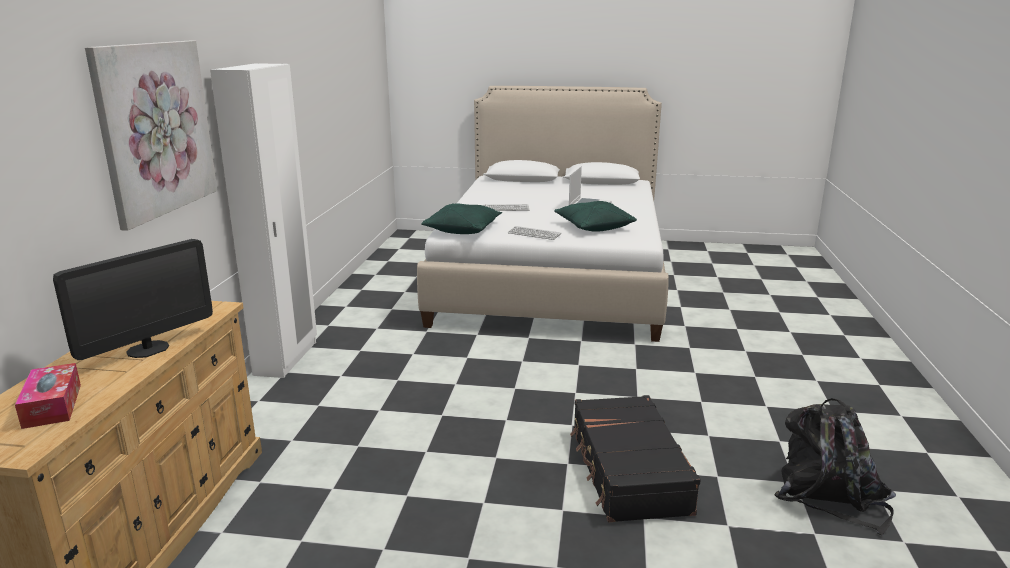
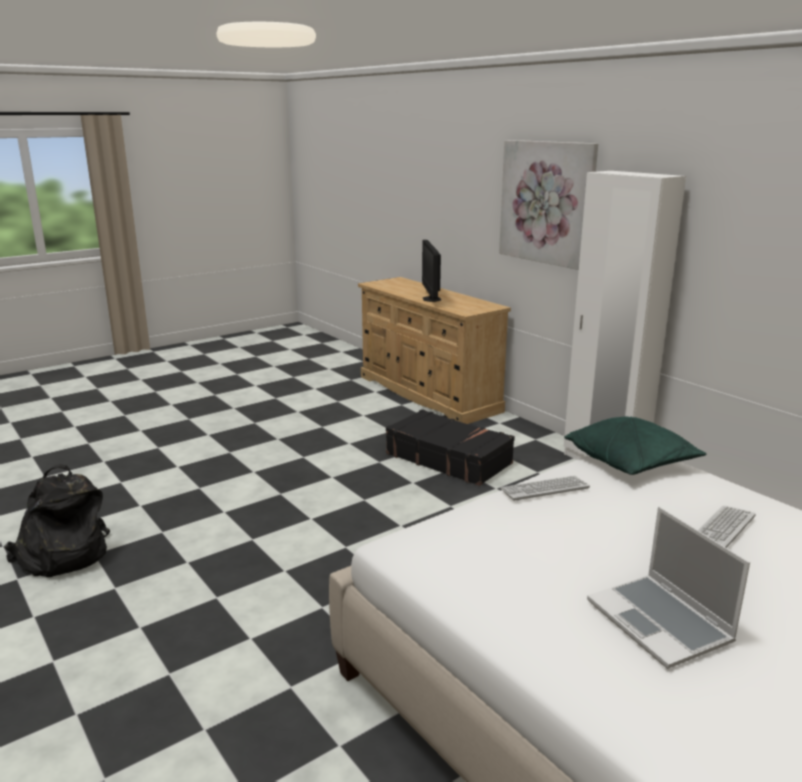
camera: 135 degrees right, 0 degrees up
tissue box [15,363,81,429] -> none
green pillow [554,201,637,232] -> none
black suitcase [570,395,701,522] -> black suitcase moved to [386,409,515,486]

